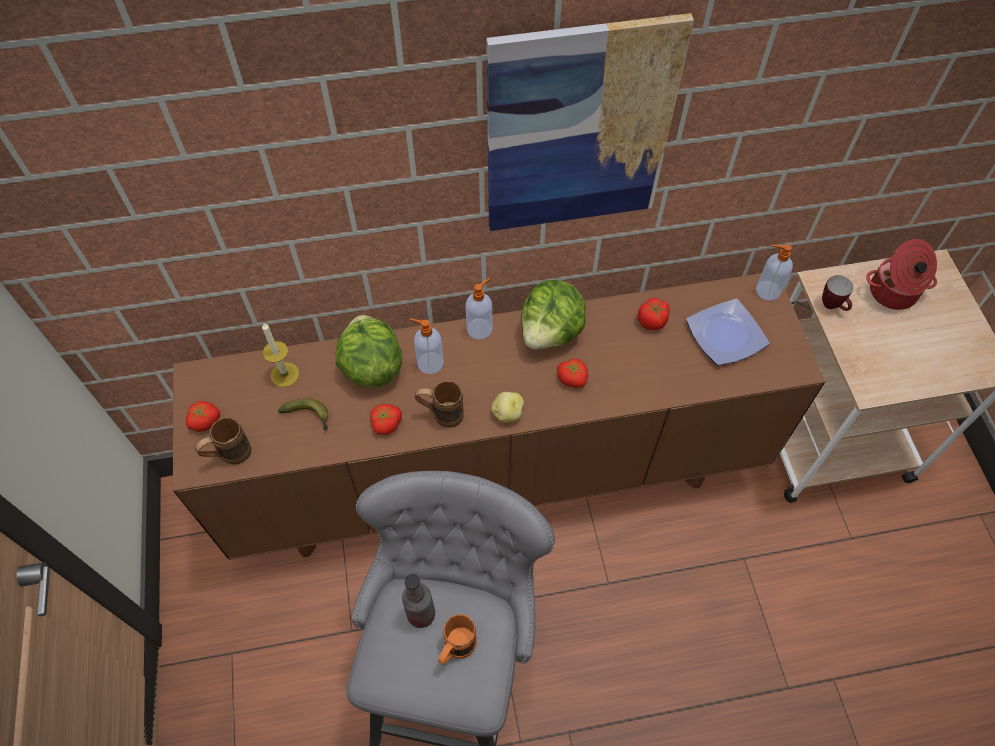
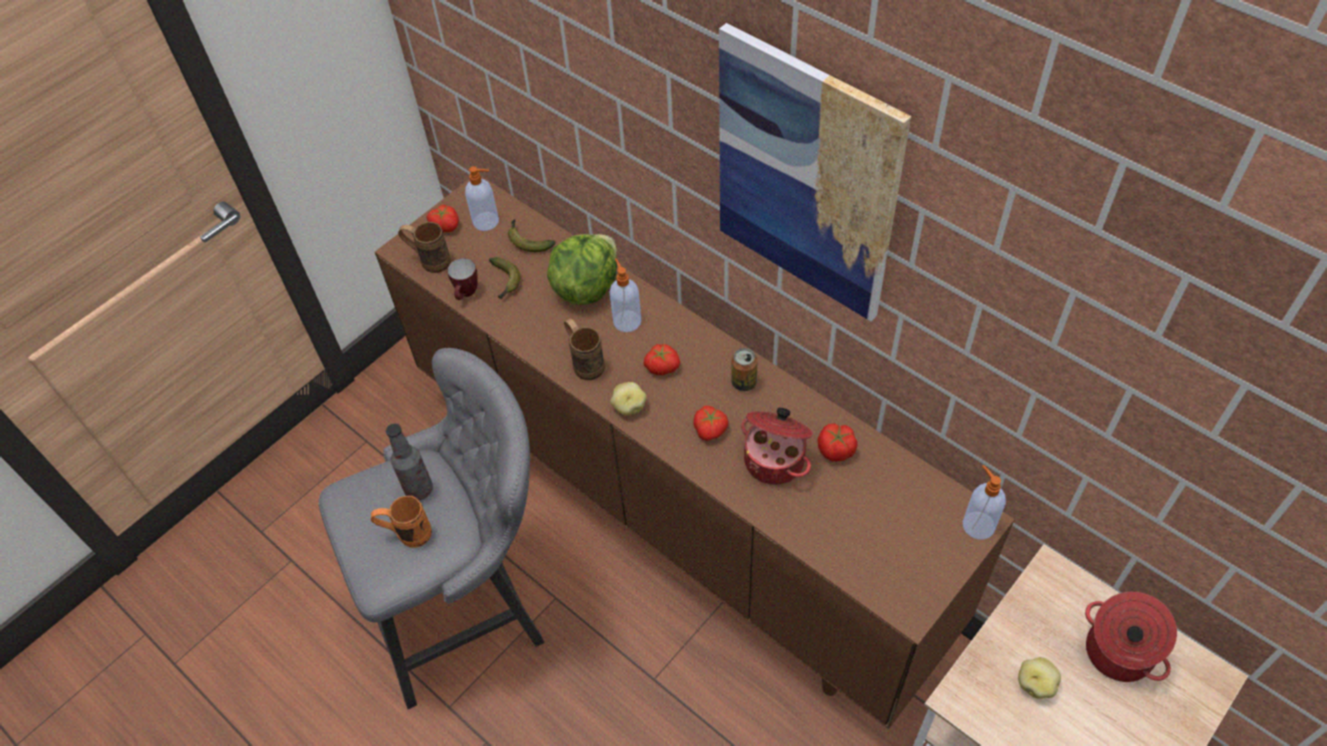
camera: 55 degrees right, 5 degrees down
candle [262,322,299,387] -> banana [508,219,555,252]
tomato [370,404,402,435] -> tomato moved to [644,344,680,375]
soap dispenser [465,278,492,339] -> soap dispenser moved to [465,166,499,231]
lettuce [521,280,586,349] -> can [731,348,758,391]
plate [686,299,770,366] -> none
mug [822,275,853,311] -> mug moved to [447,258,478,300]
none -> cooking pot [741,407,813,485]
none -> potato [1018,657,1061,699]

